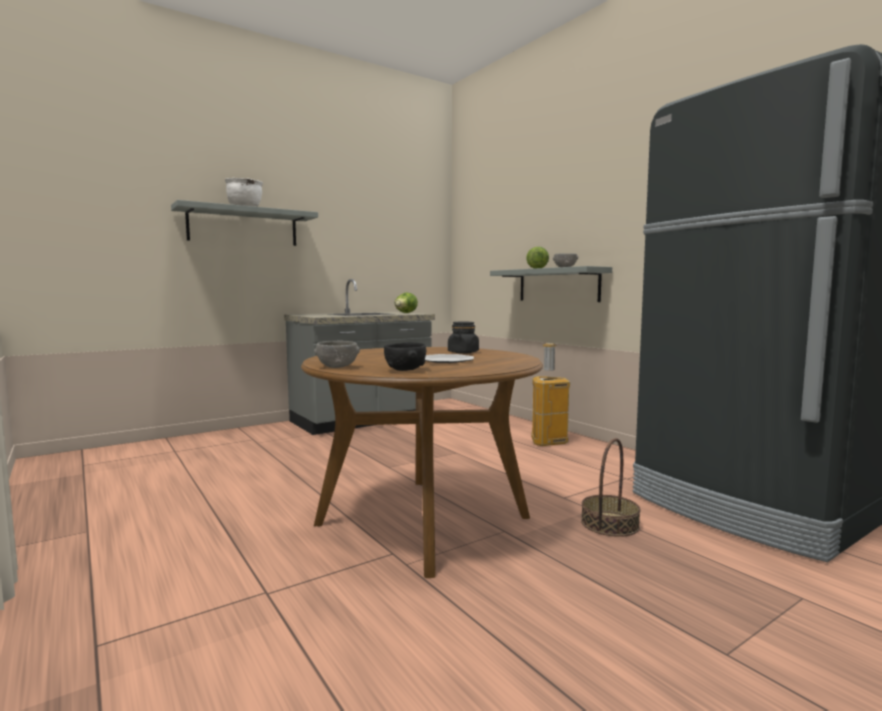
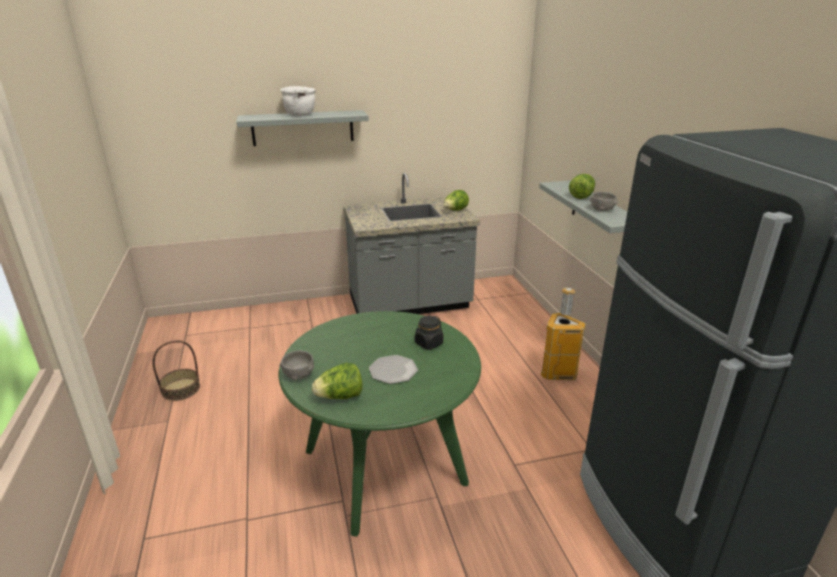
camera: 20 degrees right, 20 degrees up
brown dining table [301,347,543,578] -> green dining table [279,311,481,537]
black bowl [384,343,427,371] -> lettuce [312,363,362,399]
basket [581,438,641,537] -> basket moved to [152,340,200,401]

